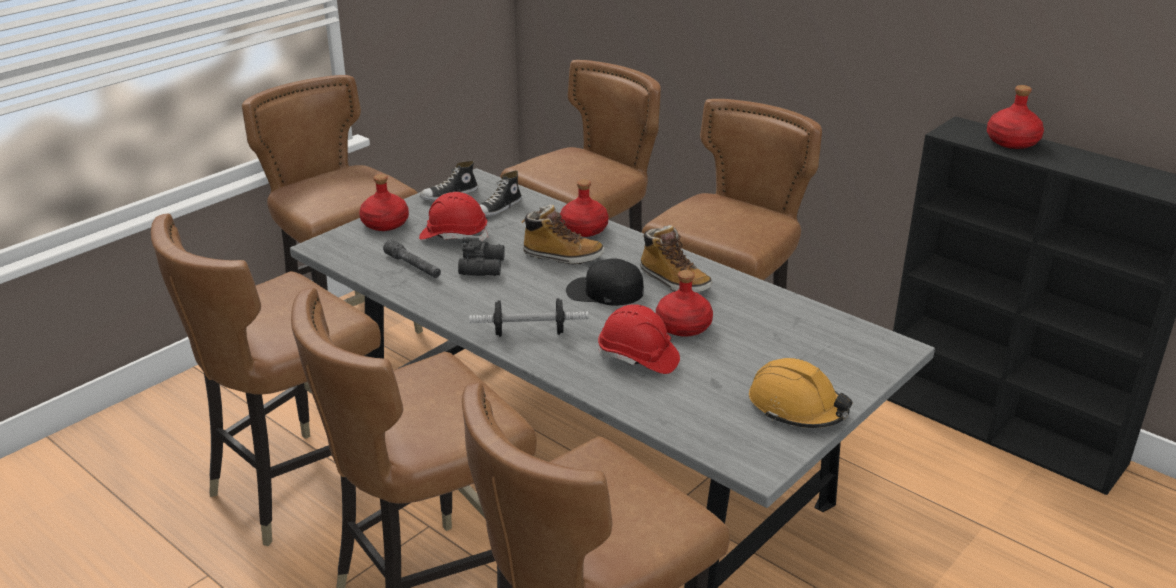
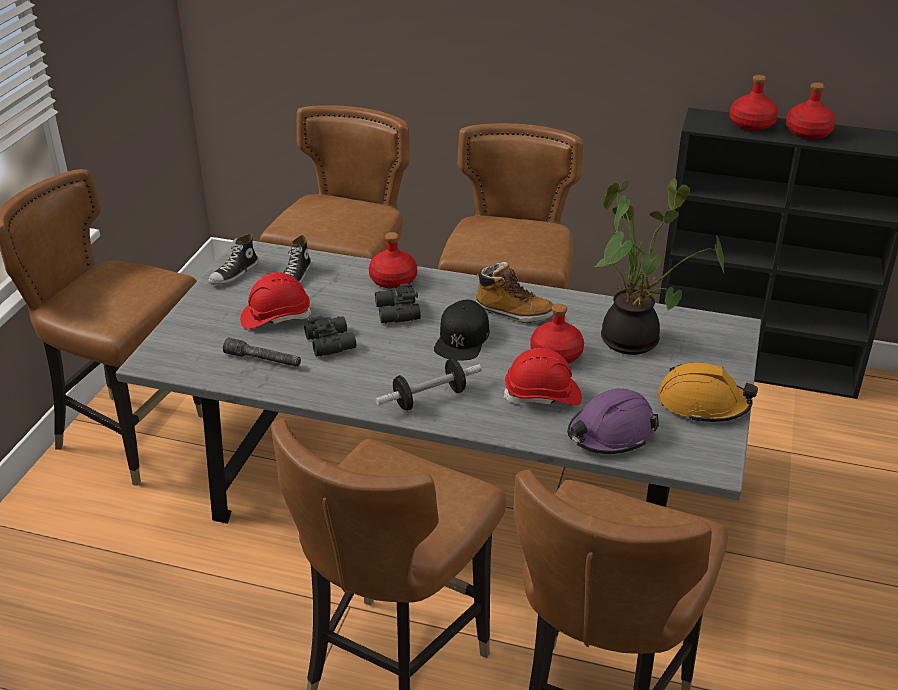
camera: 25 degrees left, 5 degrees up
brown chair [151,213,381,546] -> none
red bottle [359,174,409,231] -> red bottle moved to [786,82,836,140]
boot [522,205,604,264] -> black binoculars [375,283,421,324]
black cap [566,258,644,306] -> black cap turned 60 degrees counterclockwise [434,300,489,361]
none -> purple hard hat [567,388,659,454]
none -> potted plant [595,179,724,355]

